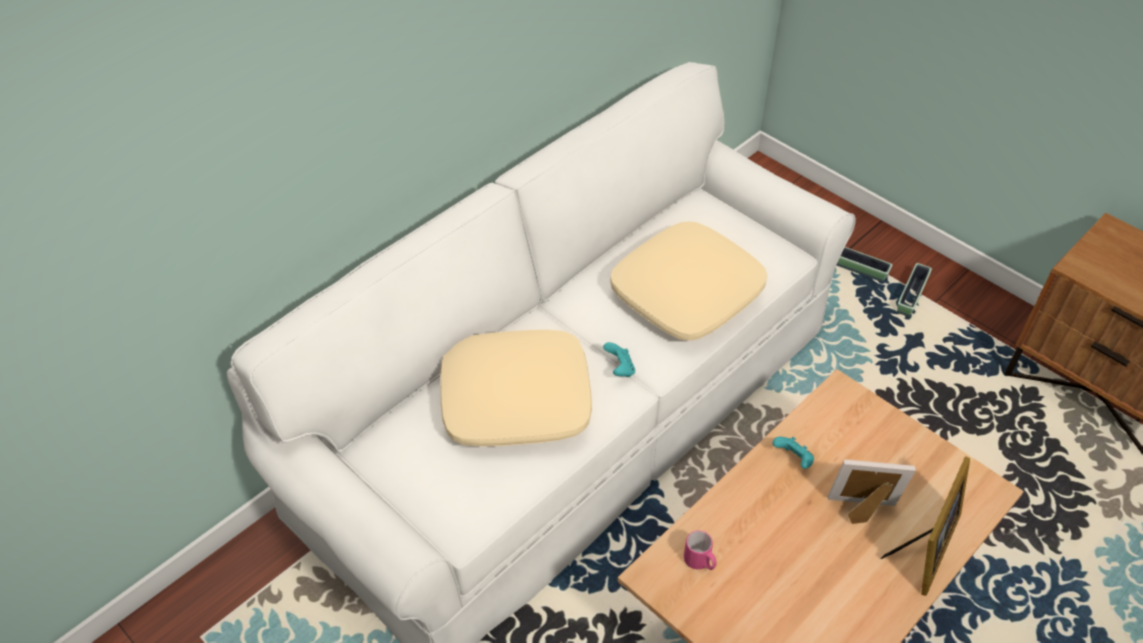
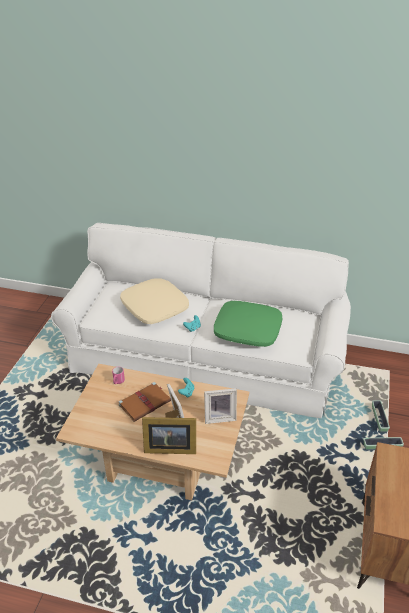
camera: 60 degrees right, 10 degrees down
beige pillow [610,222,767,341] -> green pillow [214,301,282,347]
none -> brown book [118,382,171,422]
none -> picture frame [204,388,237,424]

